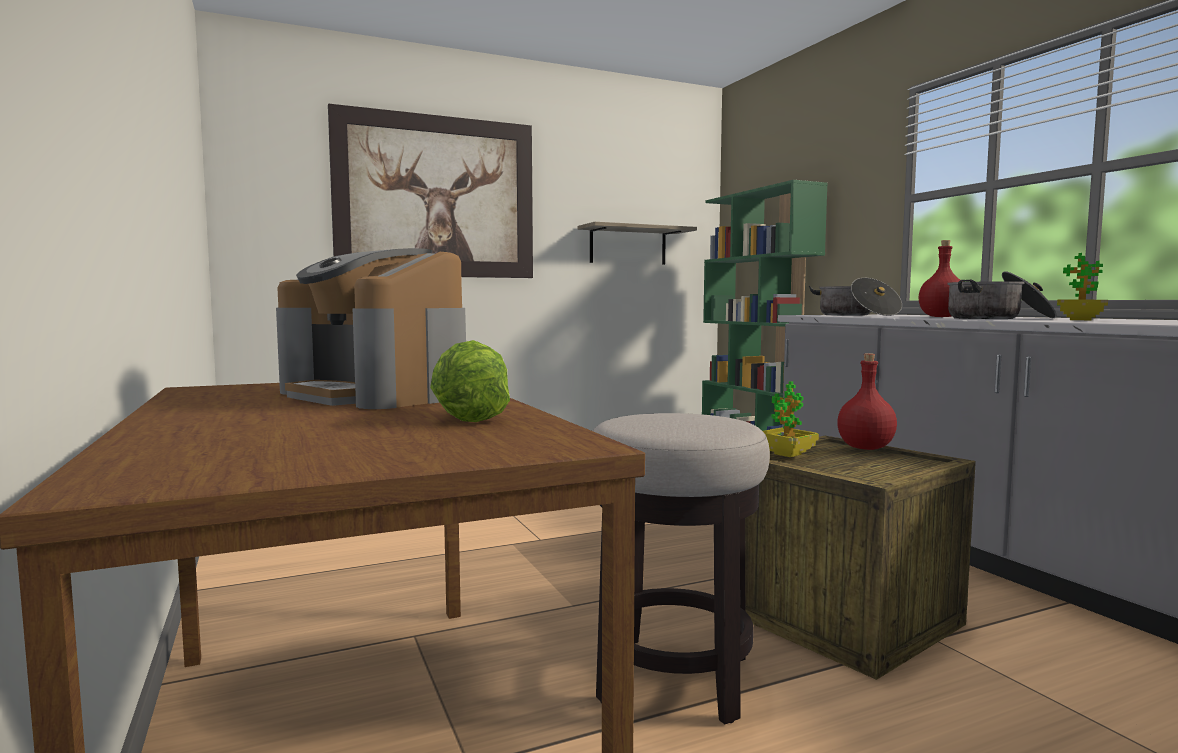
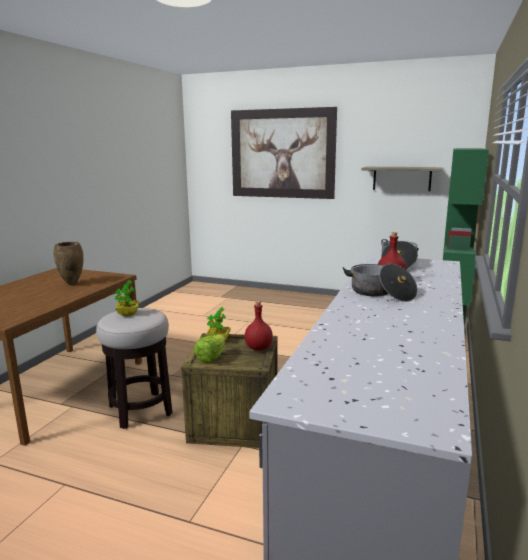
camera: 45 degrees right, 10 degrees up
coffee machine [276,248,466,409] -> brown vase [53,242,83,285]
lettuce [430,340,510,422] -> lettuce moved to [194,335,225,363]
potted plant [1057,253,1108,320] -> potted plant moved to [115,280,139,316]

